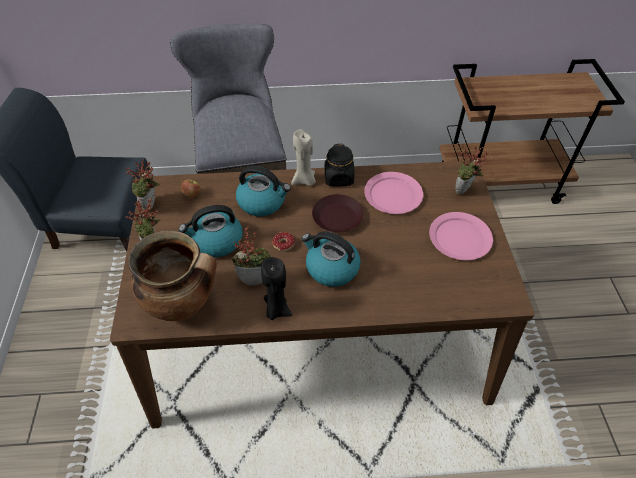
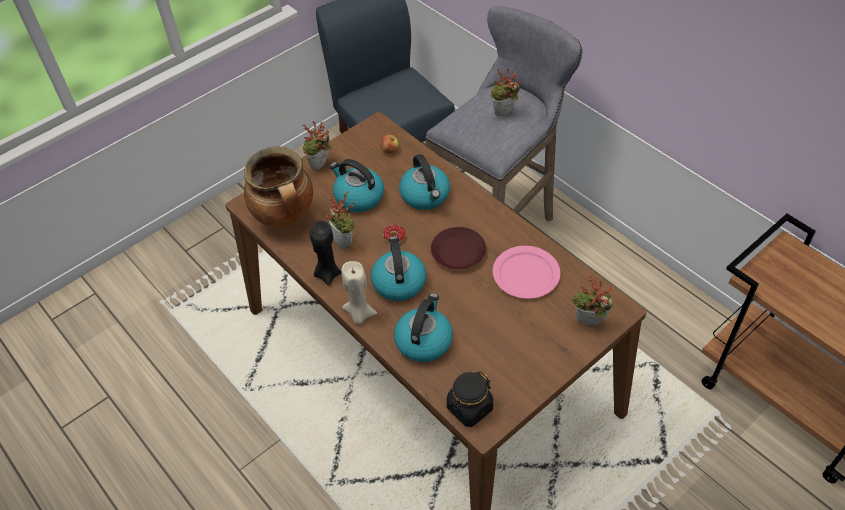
camera: 55 degrees right, 0 degrees up
potted plant [126,159,160,210] -> potted plant moved to [491,69,520,116]
beige candle [291,129,316,186] -> beige candle moved to [341,261,377,324]
black jar [325,144,355,187] -> black jar moved to [447,371,493,427]
pink plate [429,212,493,260] -> none
none -> kettle [394,293,453,362]

